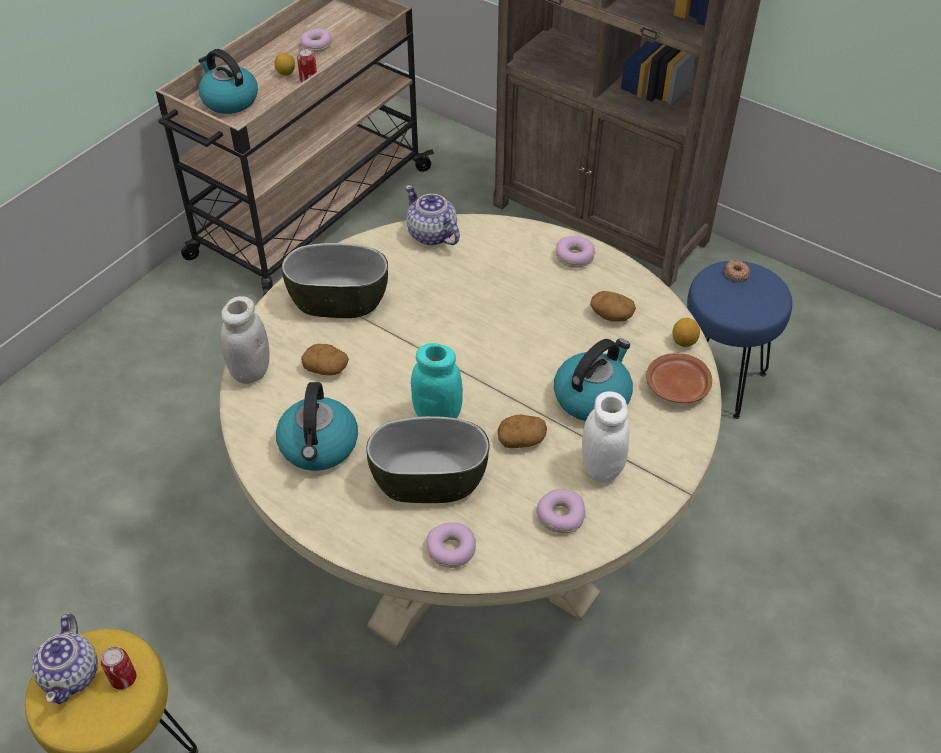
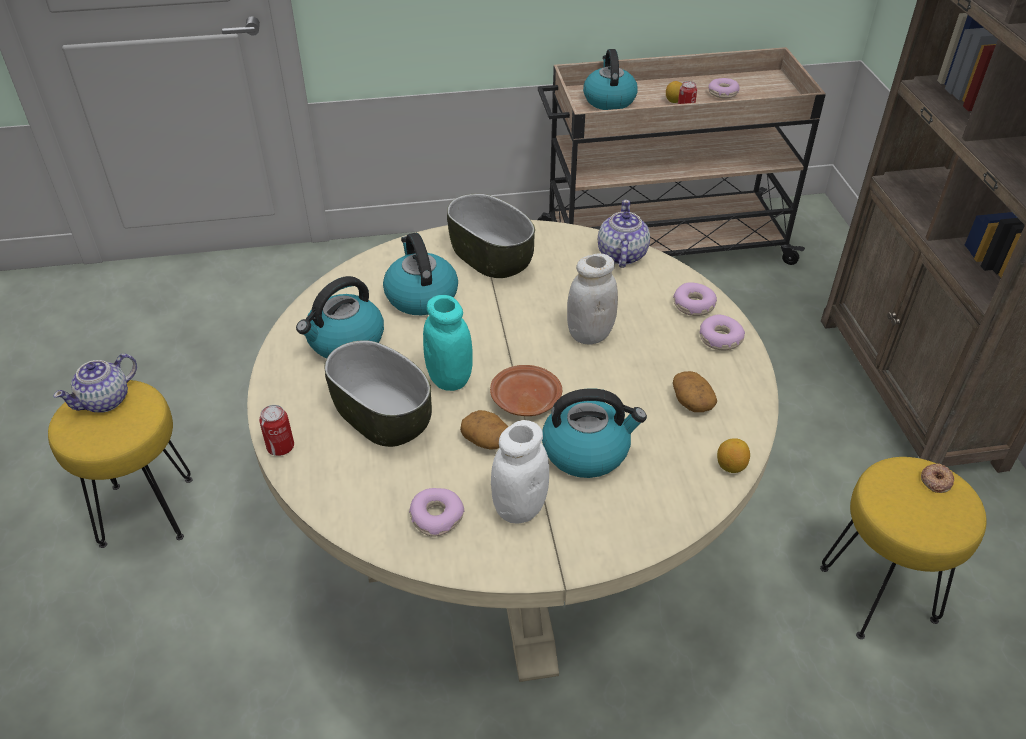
camera: 45 degrees right, 5 degrees down
can [101,646,136,690] -> can moved to [259,405,294,456]
white jar [220,296,269,384] -> white jar moved to [567,253,618,345]
potato [301,344,349,375] -> kettle [383,233,458,315]
donut [427,522,476,568] -> donut moved to [673,282,717,316]
brown plate [646,353,712,403] -> brown plate moved to [490,365,562,416]
blue stool [687,261,792,419] -> yellow stool [820,457,986,639]

